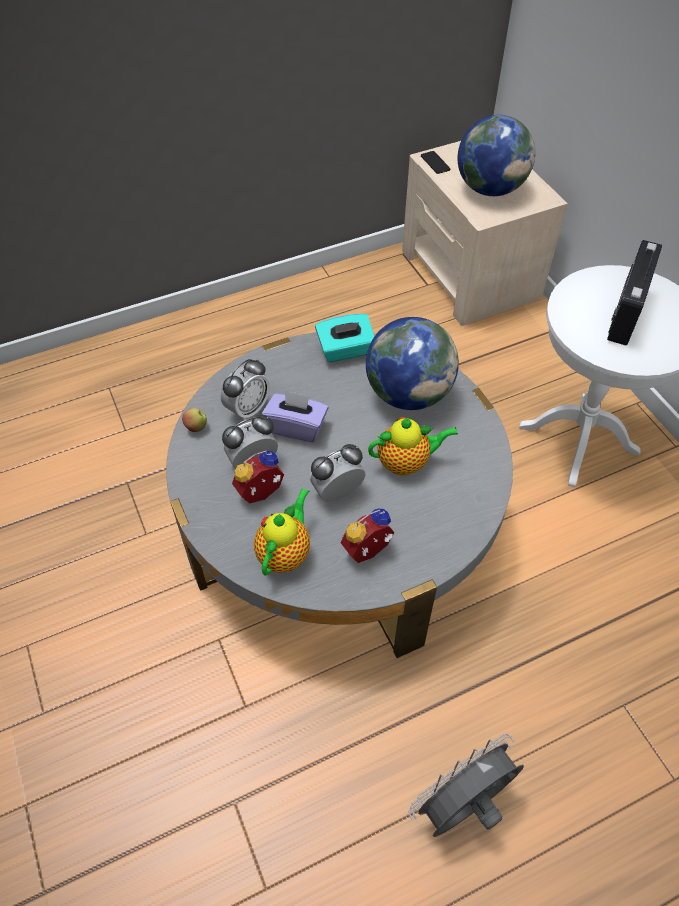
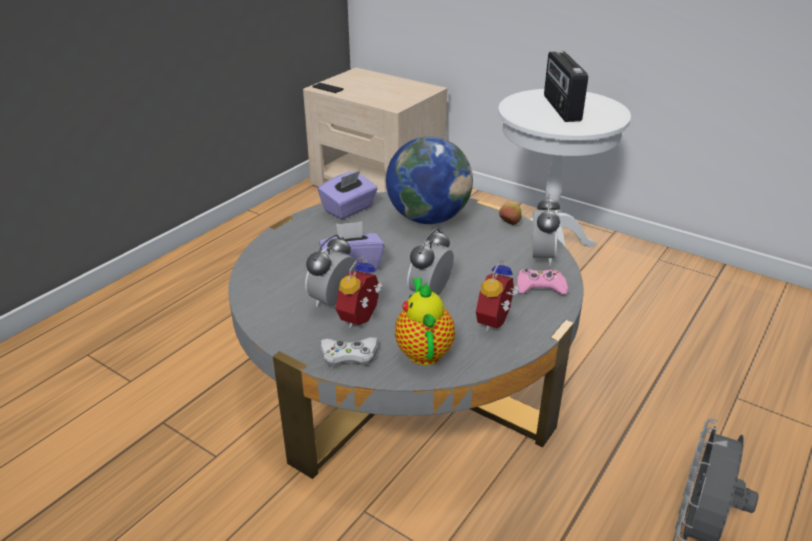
camera: 30 degrees left, 20 degrees down
apple [182,408,207,432] -> apple moved to [499,203,522,225]
alarm clock [221,359,270,421] -> alarm clock moved to [533,194,560,265]
turquoise tissue box [315,314,374,362] -> purple tissue box [318,171,378,219]
teapot [368,417,458,475] -> none
globe [458,115,535,196] -> none
none -> white game controller [321,337,378,367]
none -> pink game controller [516,268,568,295]

